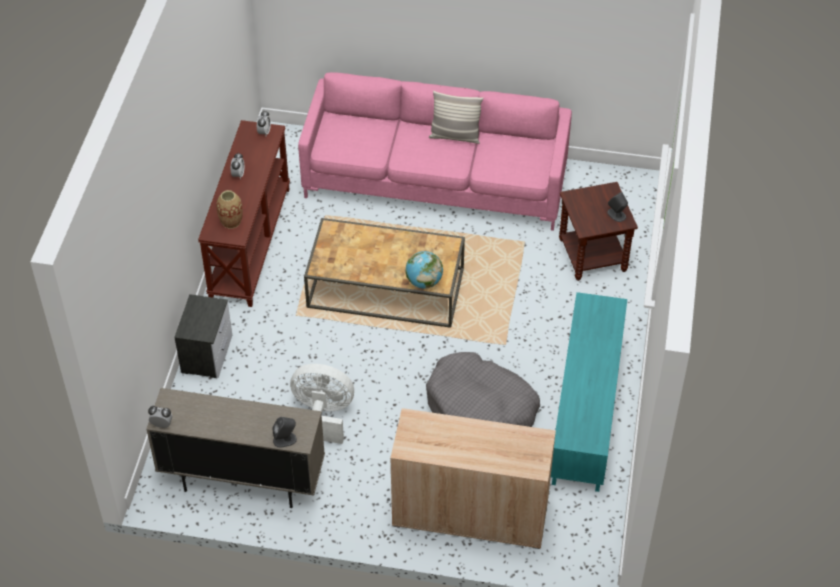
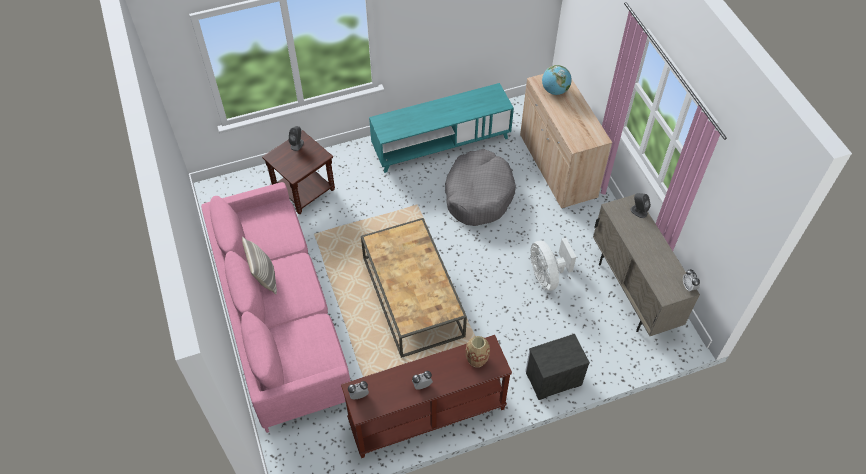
camera: 120 degrees left, 5 degrees up
globe [405,251,443,289] -> globe moved to [542,65,572,95]

